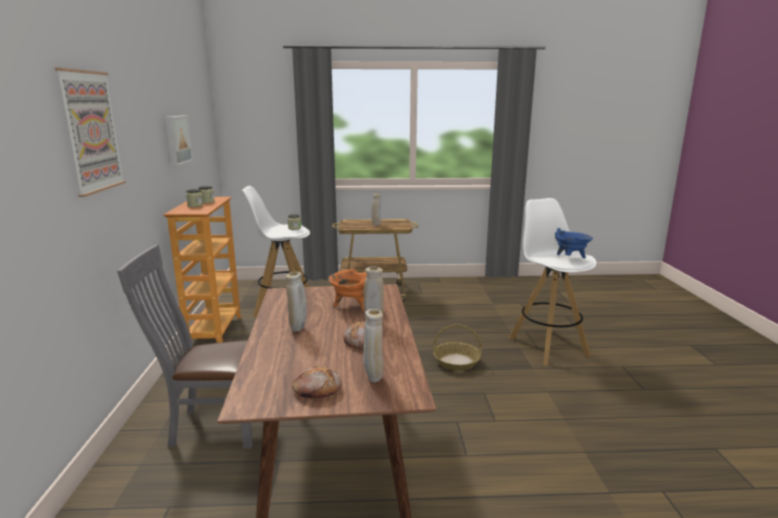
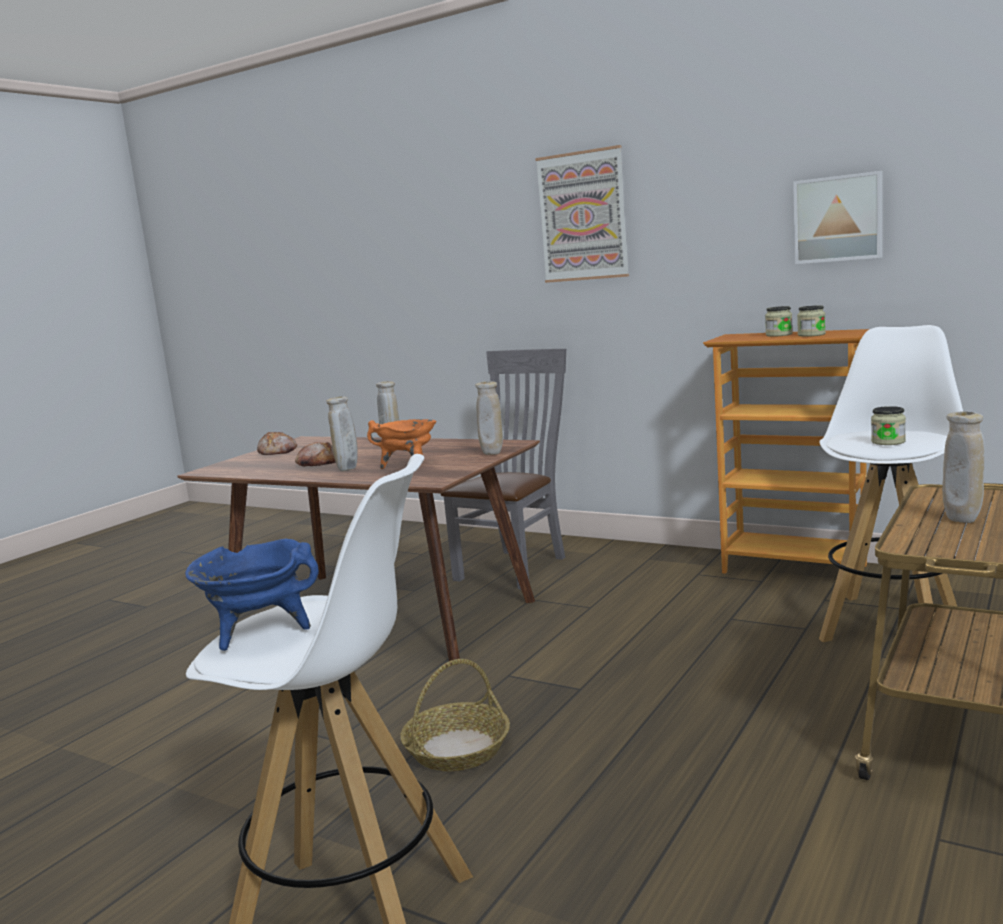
camera: 125 degrees right, 5 degrees down
beige vase [363,309,383,383] -> beige vase moved to [475,381,503,455]

